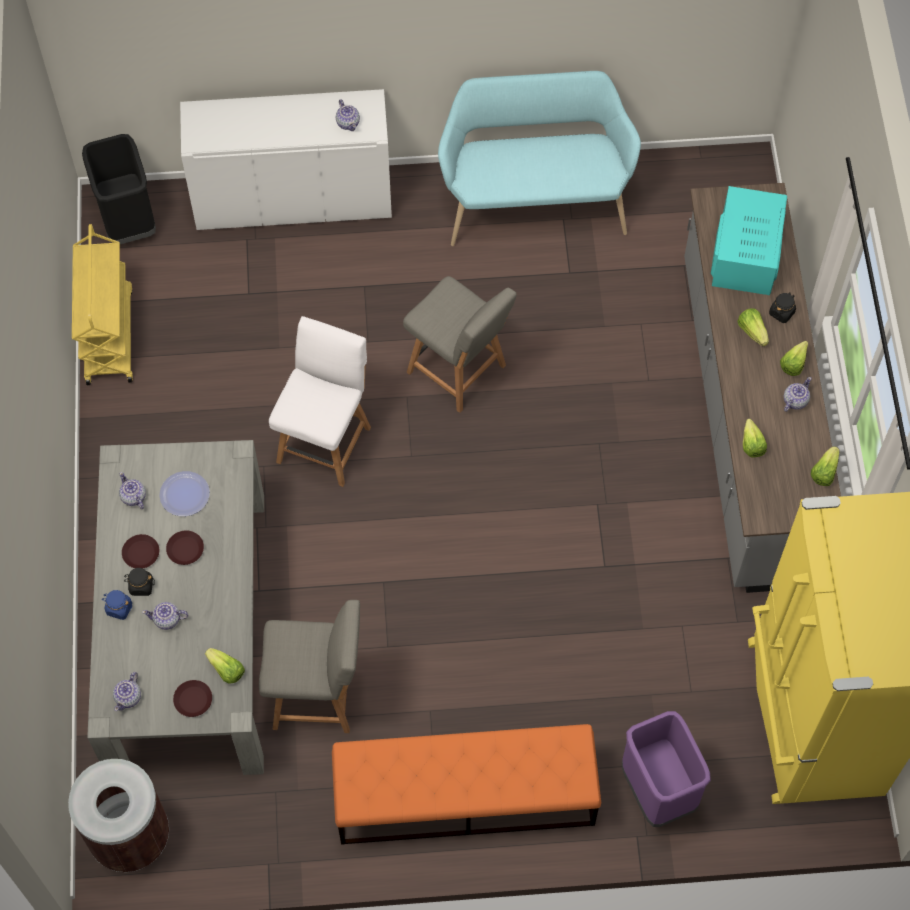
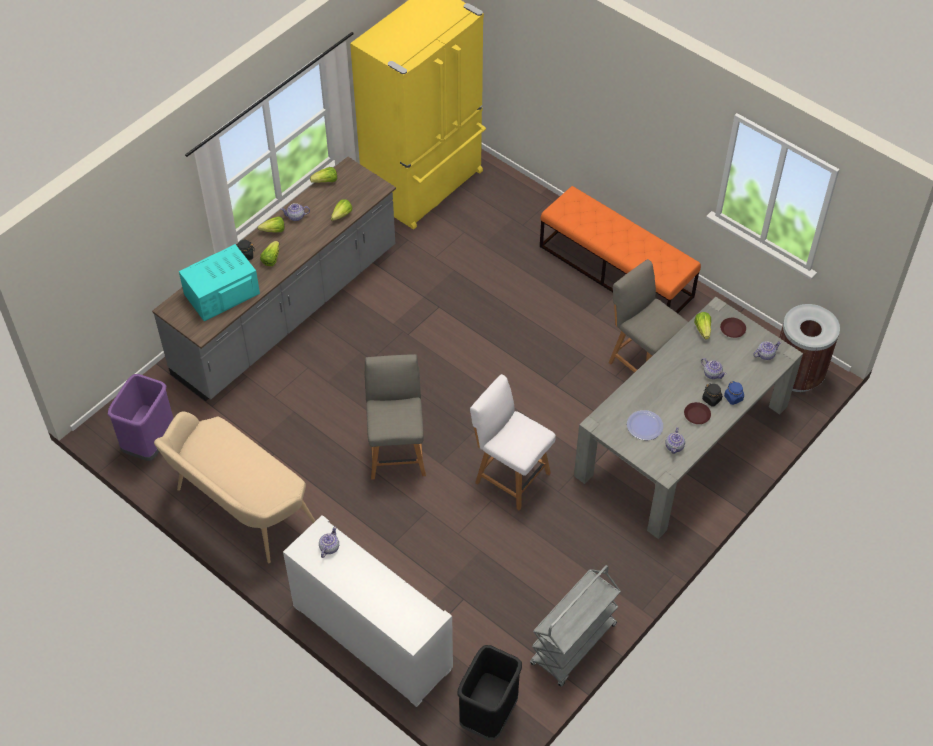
camera: 135 degrees left, 10 degrees down
yellow cart [72,224,133,385] -> grey cart [530,565,621,687]
brown plate [166,531,204,565] -> none
white chair [269,316,371,487] -> white chair turned 60 degrees clockwise [470,374,556,511]
turquoise bench [438,71,641,246] -> beige bench [154,411,315,563]
purple trash can [622,711,711,827] -> purple trash can moved to [108,374,174,461]

